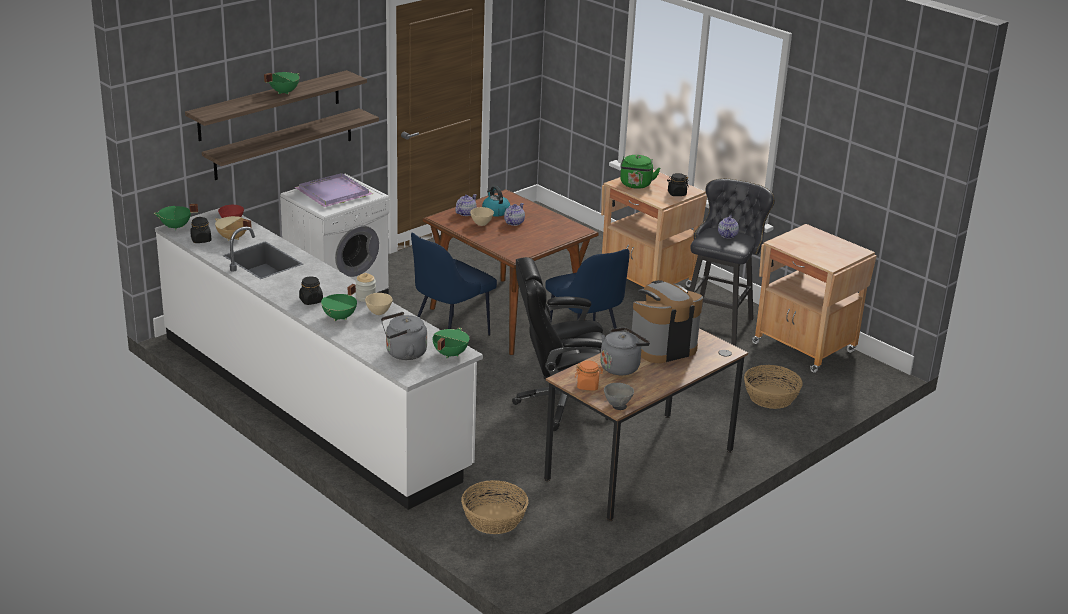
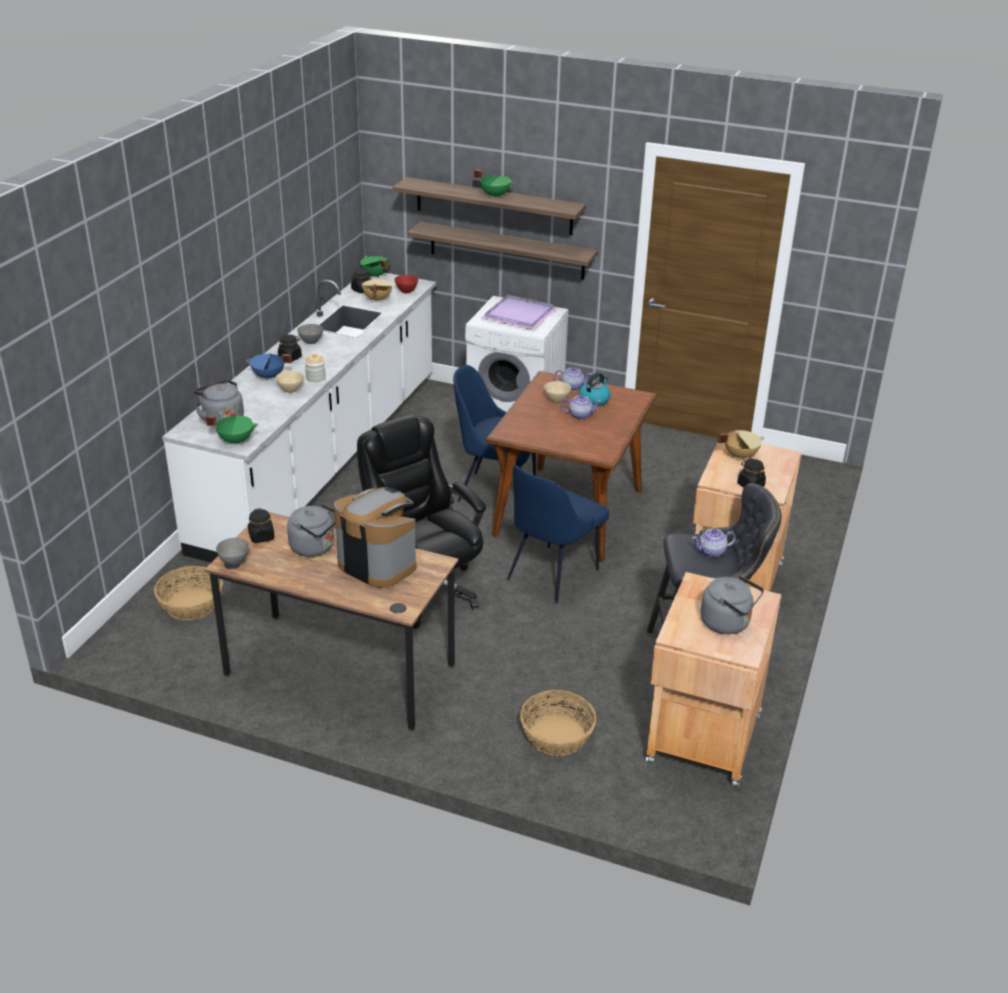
camera: 65 degrees right, 5 degrees up
green cooking pot [321,284,357,321] -> blue cooking pot [246,354,292,381]
orange jar [575,360,603,390] -> black jar [248,508,275,543]
green kettle [620,155,660,189] -> beige cooking pot [717,430,765,460]
none -> grey bowl [297,324,323,344]
none -> grey kettle [701,575,764,634]

